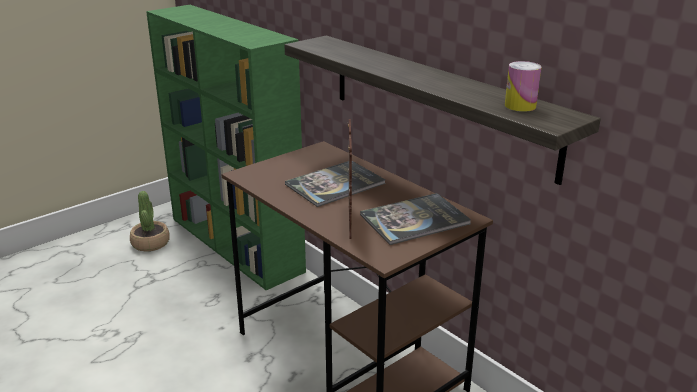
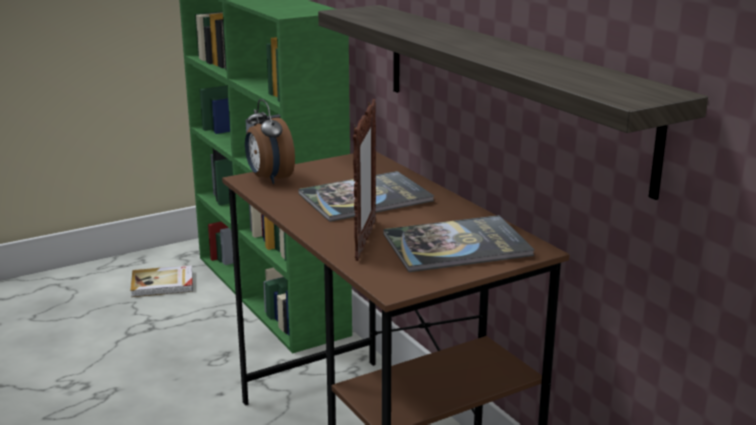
camera: 10 degrees right, 5 degrees down
potted plant [130,191,170,251] -> book [130,265,193,297]
can [505,61,542,112] -> none
none -> alarm clock [245,99,295,184]

